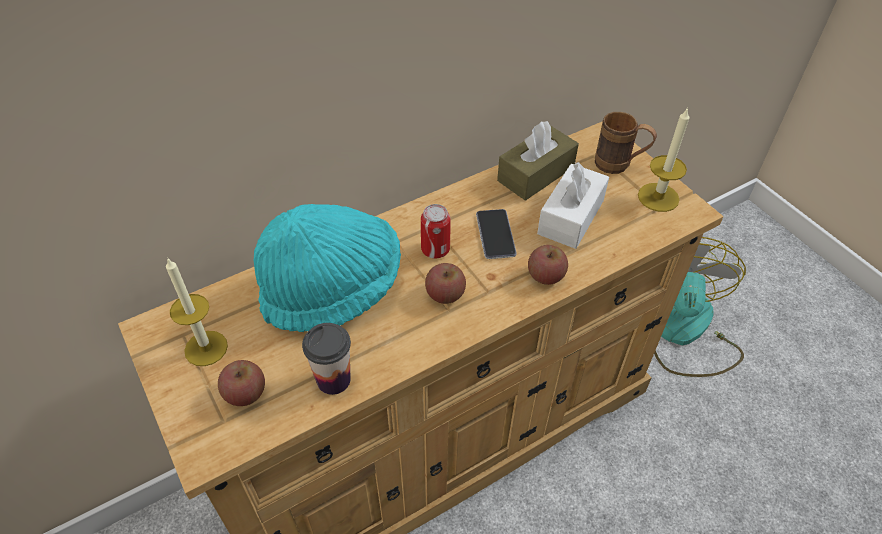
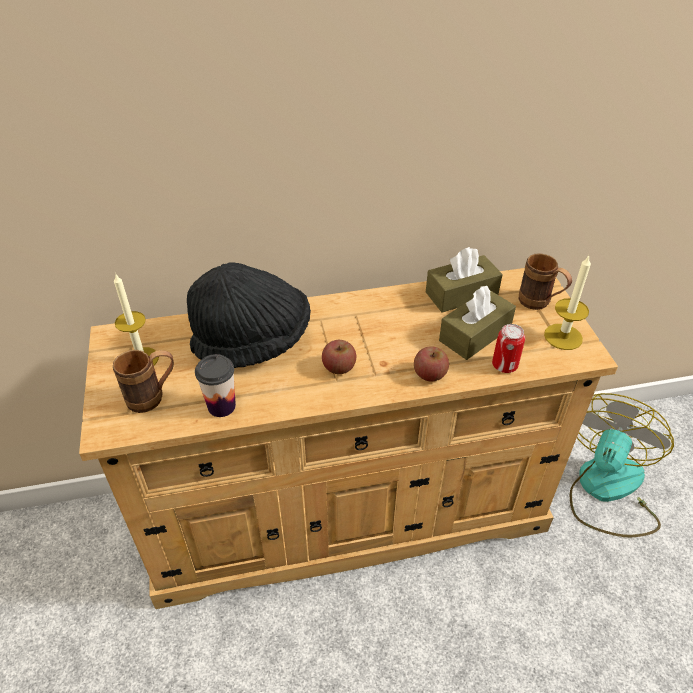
camera: 20 degrees right, 5 degrees down
apple [218,360,265,406] -> brown mug [113,350,174,413]
turquoise hat [253,204,401,332] -> black hat [187,262,311,368]
can [421,204,451,258] -> can moved to [492,324,525,373]
phone [476,209,517,259] -> none
white tissue box [537,162,609,249] -> brown tissue box [439,286,516,360]

